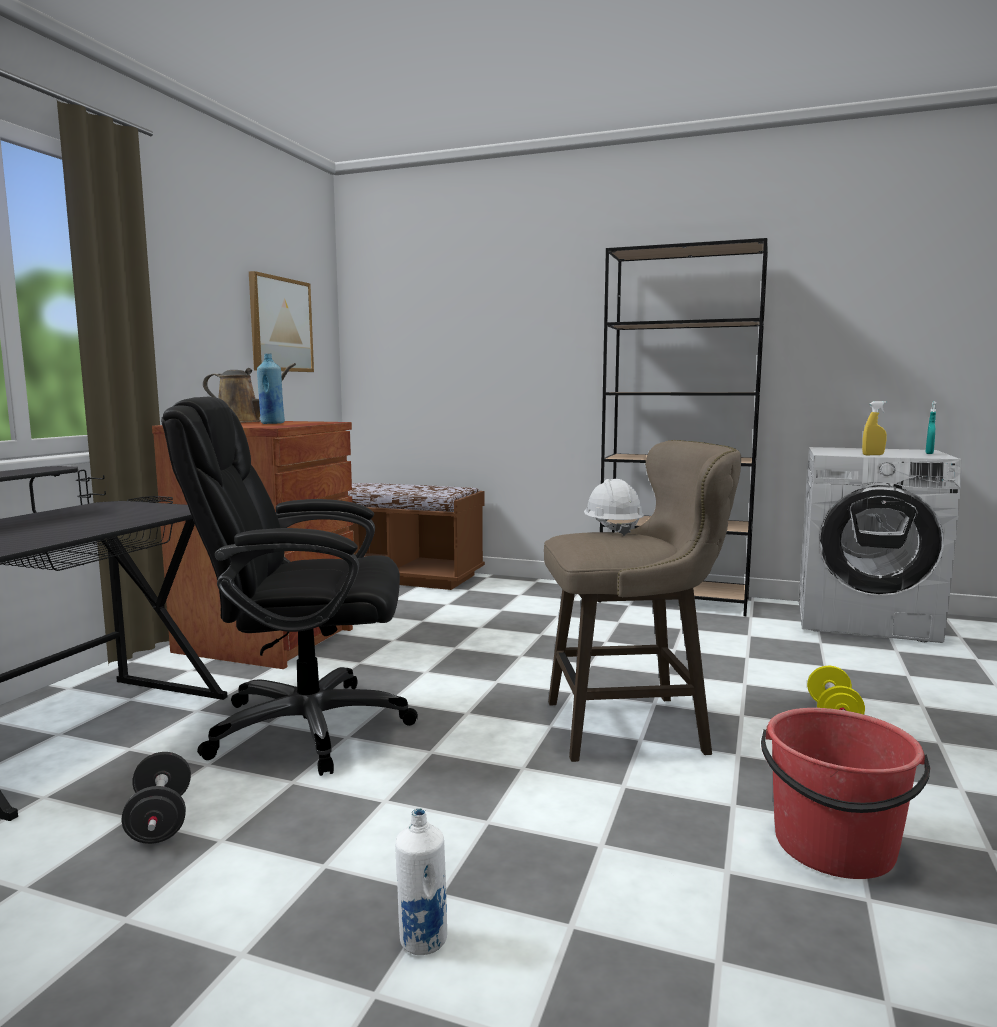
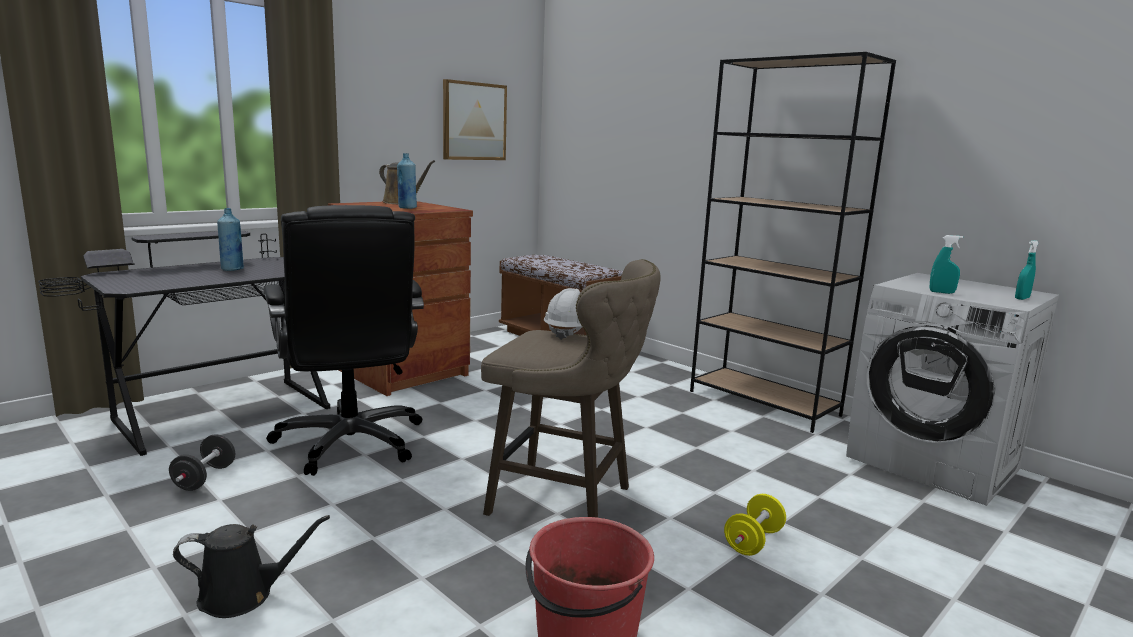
camera: 25 degrees right, 5 degrees up
black office chair [161,396,418,776] -> black office chair turned 135 degrees counterclockwise [264,205,424,476]
white bottle [395,808,447,955] -> black watering can [173,515,330,618]
yellow spray bottle [862,401,887,455] -> turquoise spray bottle [930,235,963,294]
none -> blue bottle [217,208,244,271]

